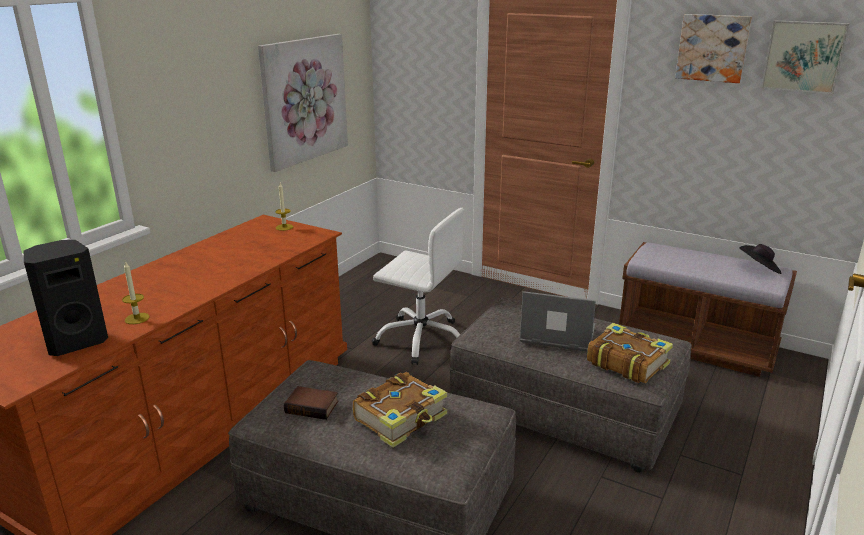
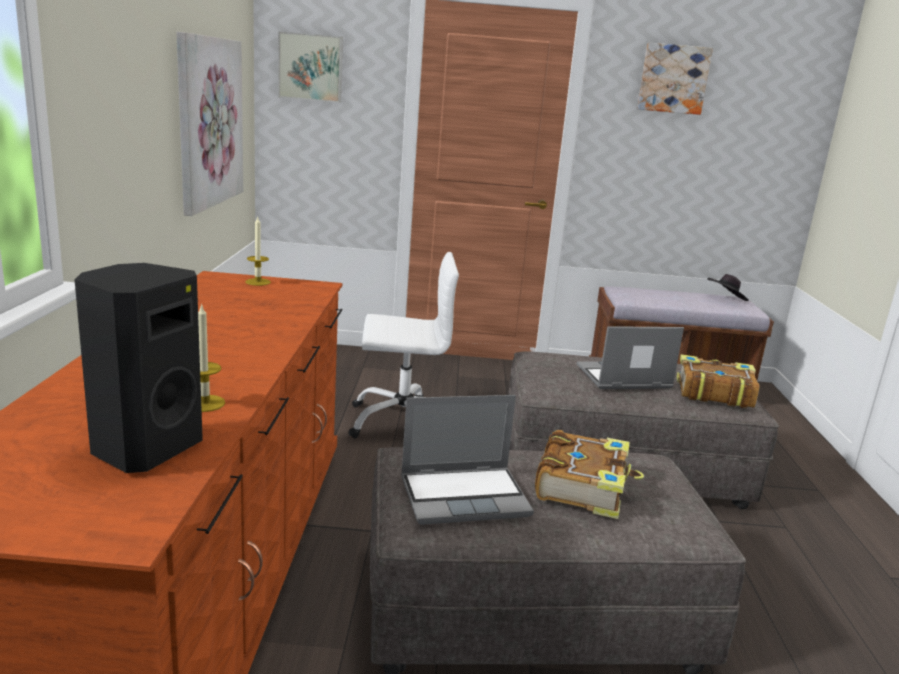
camera: 30 degrees left, 5 degrees down
book [284,386,339,420] -> laptop [401,395,534,525]
picture [761,20,849,94] -> picture moved to [278,31,343,103]

